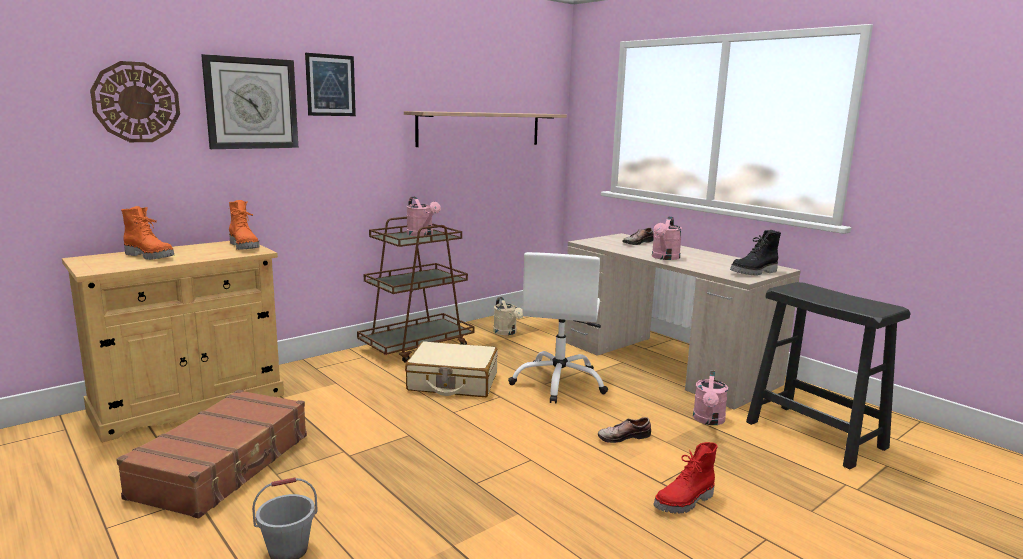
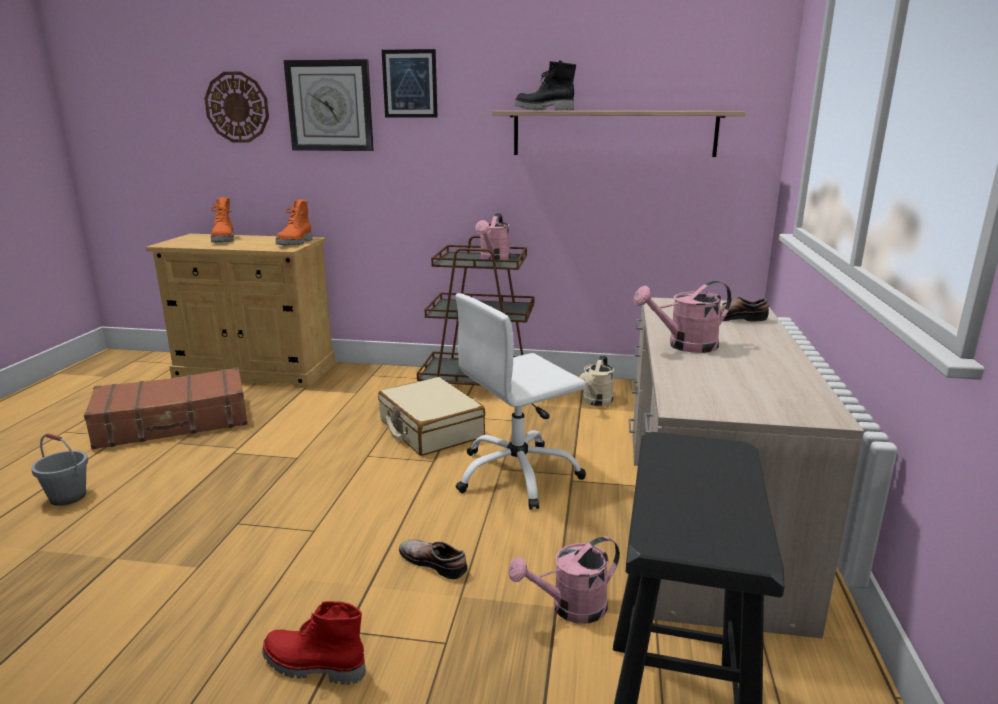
camera: 50 degrees right, 5 degrees up
black boot [730,230,781,276] -> black boot moved to [515,60,576,110]

